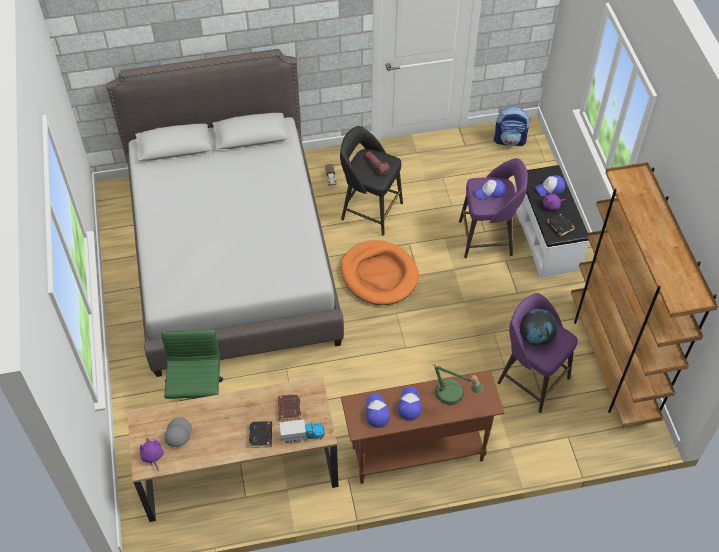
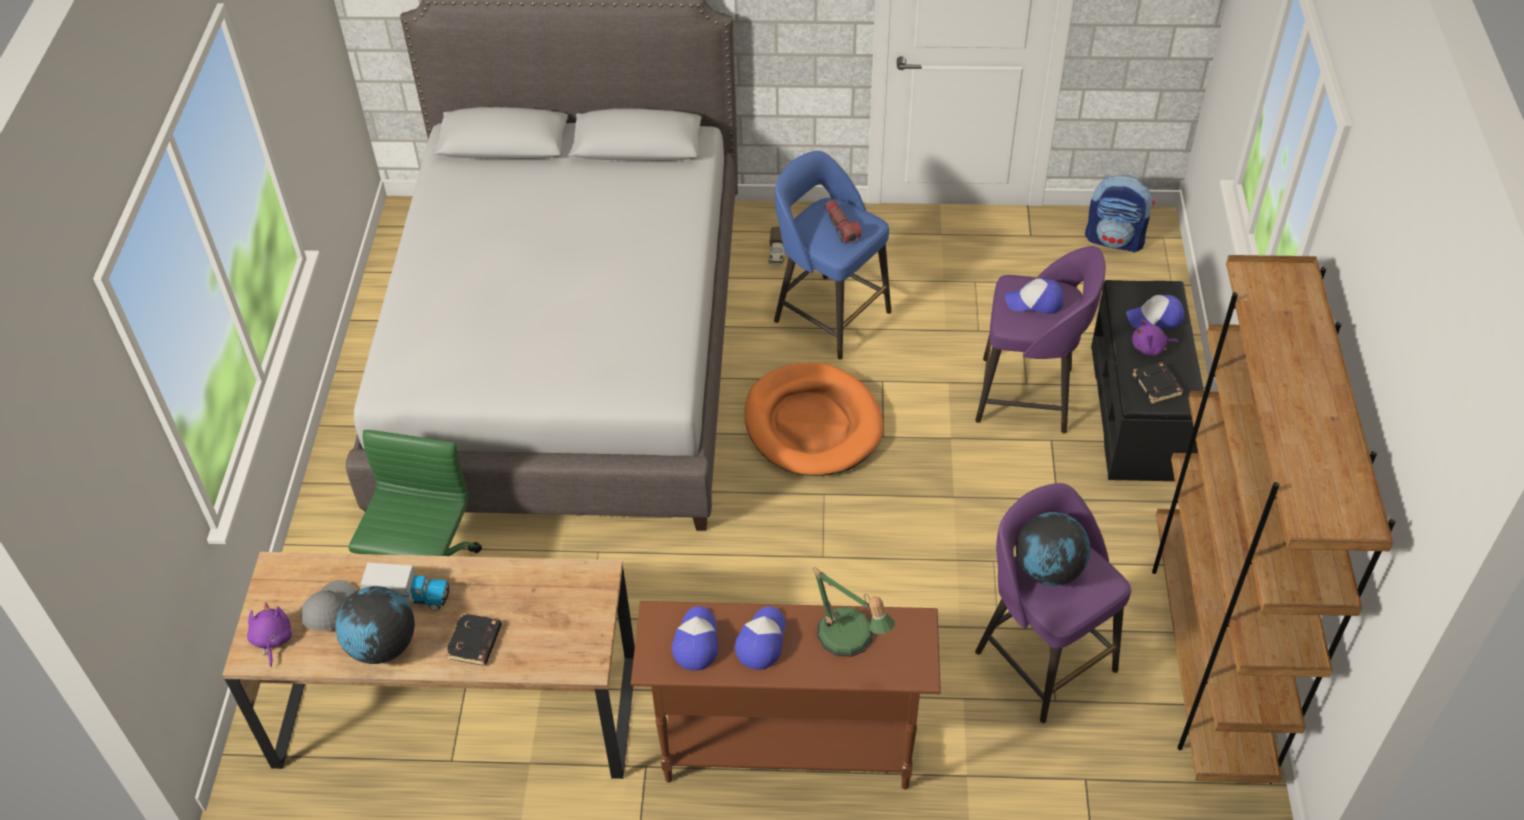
camera: 15 degrees right, 5 degrees down
brown book [278,394,301,421] -> none
toy truck [279,419,325,444] -> toy truck moved to [361,563,450,610]
black stool [340,126,403,236] -> blue stool [774,151,891,360]
white bench [515,165,589,277] -> black bench [1091,280,1204,481]
none -> globe [335,586,415,664]

